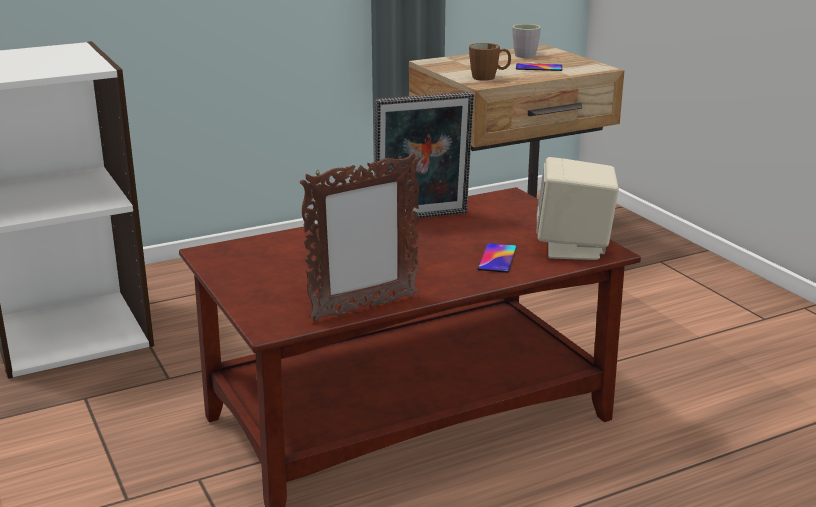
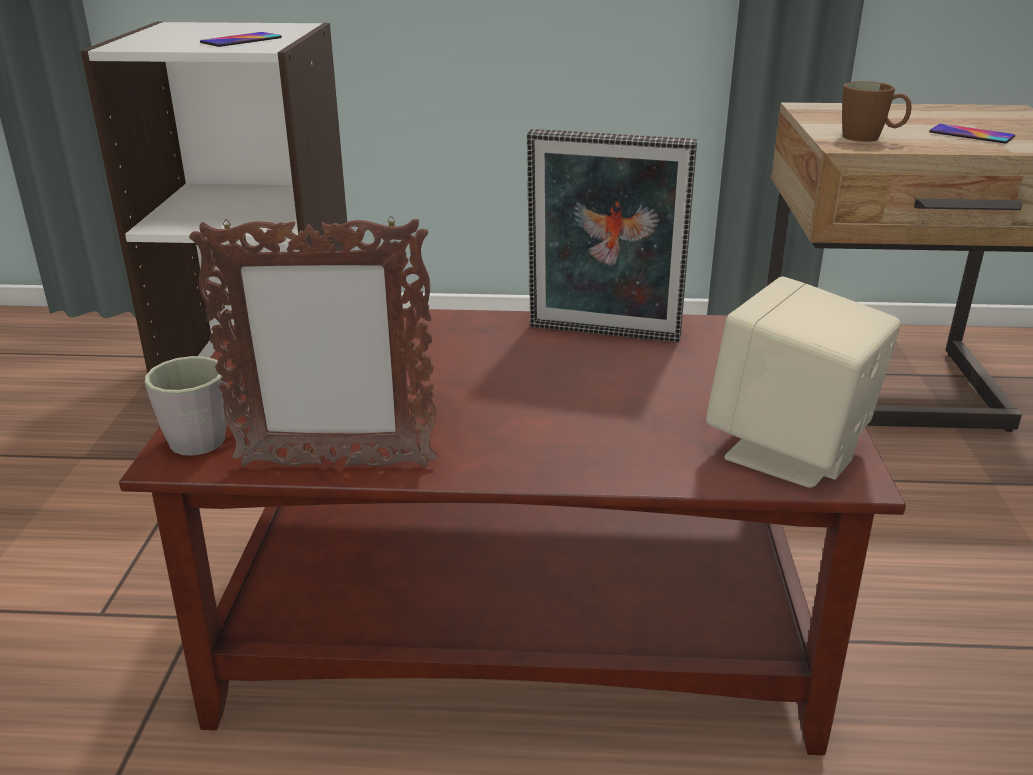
camera: 30 degrees right, 5 degrees up
phone [477,243,517,273] -> phone moved to [200,32,282,47]
grey mug [512,24,541,58] -> grey mug moved to [145,356,249,456]

